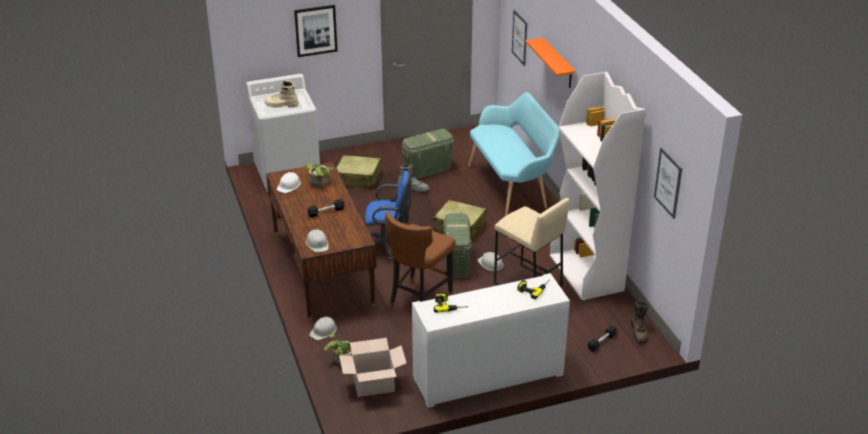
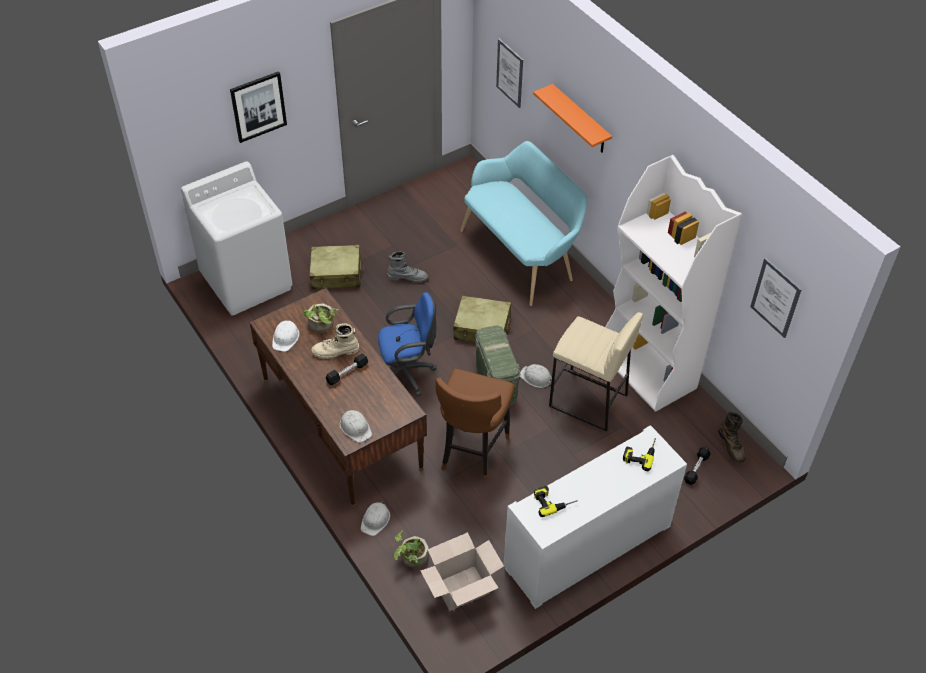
camera: 15 degrees left, 15 degrees up
beige boot [264,81,299,108] -> beige boot moved to [311,323,359,359]
green storage box [402,129,454,179] -> none

